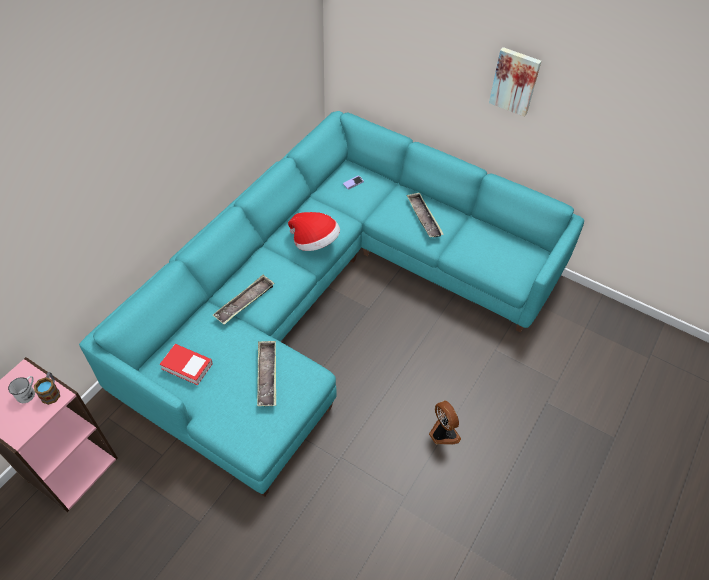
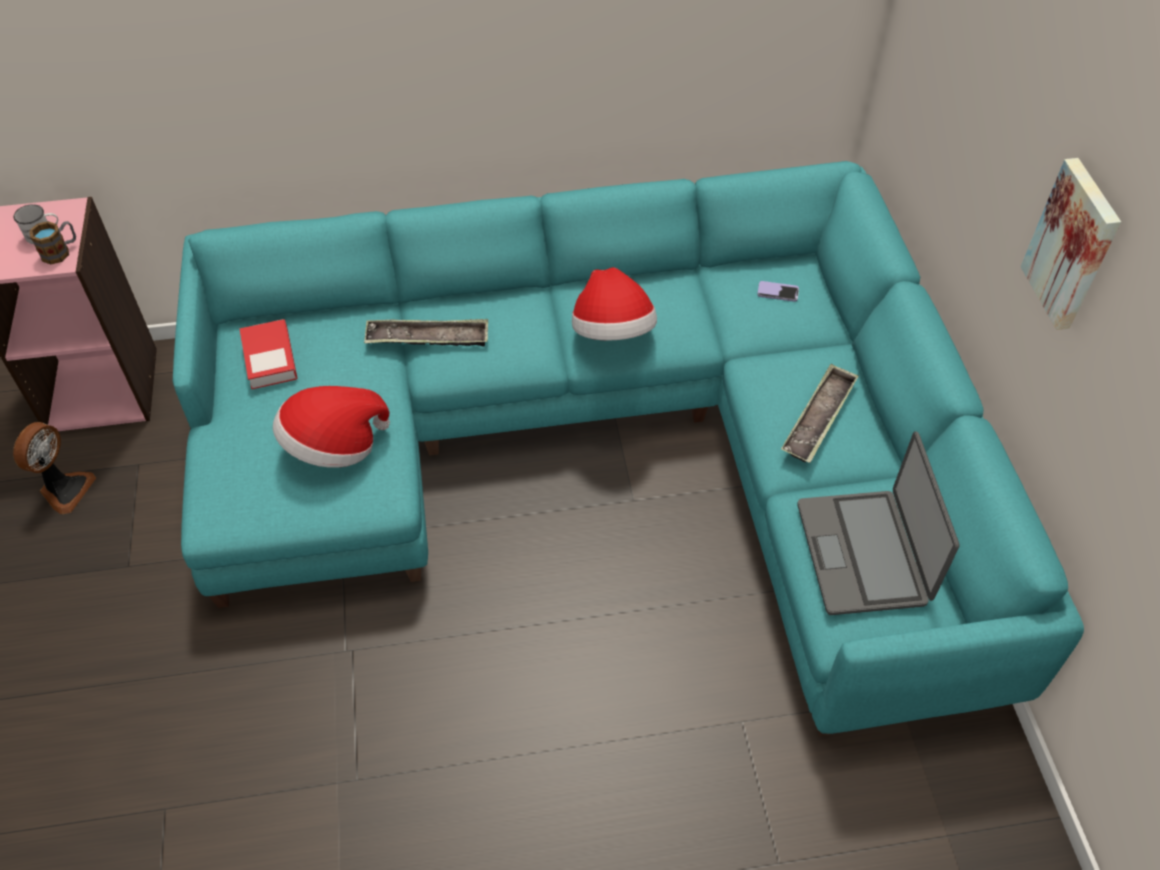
camera: 50 degrees right, 0 degrees up
tray [257,341,276,406] -> hat [273,386,390,468]
fan [429,400,461,444] -> fan moved to [13,422,96,514]
none -> laptop [797,431,959,615]

